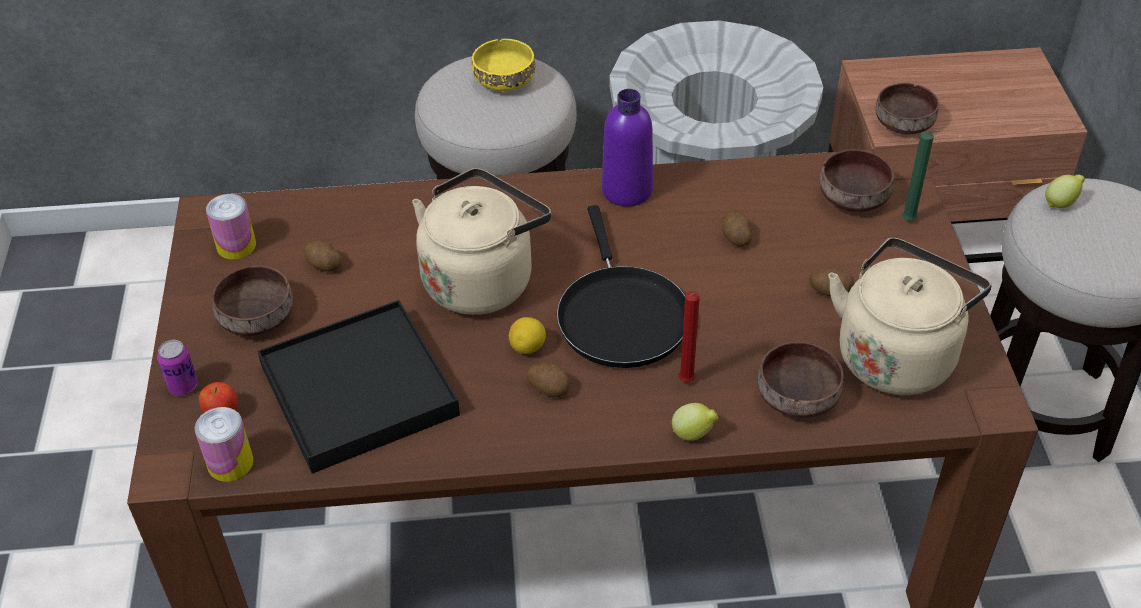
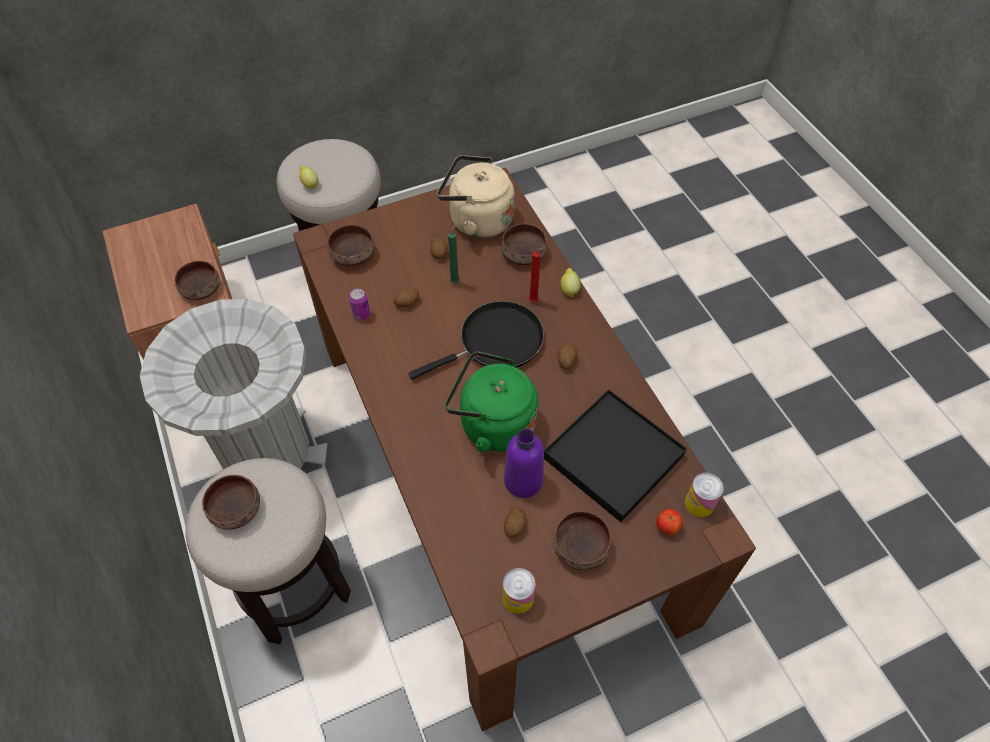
camera: 110 degrees left, 10 degrees up
can [157,340,198,396] -> can moved to [349,288,370,320]
beige kettle [412,168,551,315] -> green kettle [445,351,538,452]
yellow bowl [472,39,535,91] -> brown bowl [202,475,260,530]
lemon [509,317,546,354] -> none
purple bottle [602,89,653,207] -> purple bottle moved to [504,429,544,498]
green candle [902,130,941,221] -> green candle moved to [448,224,460,284]

